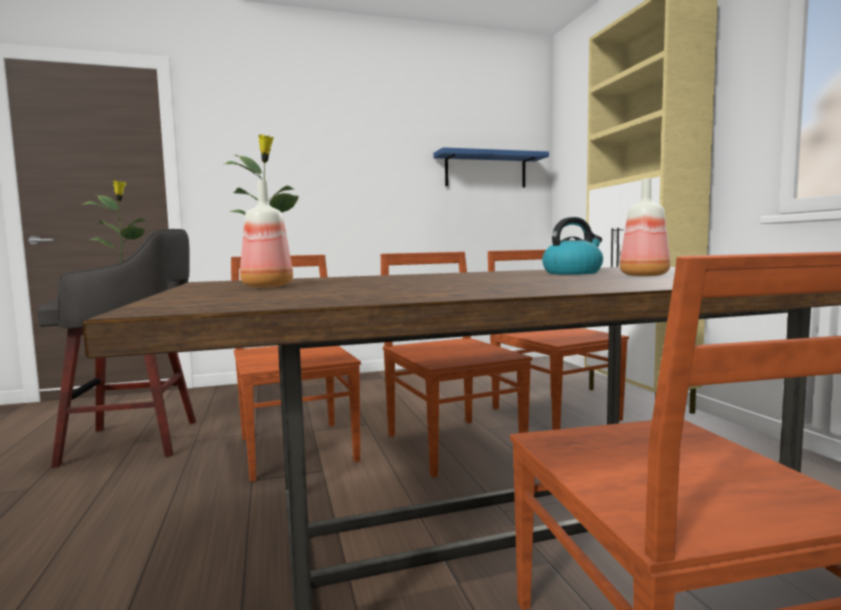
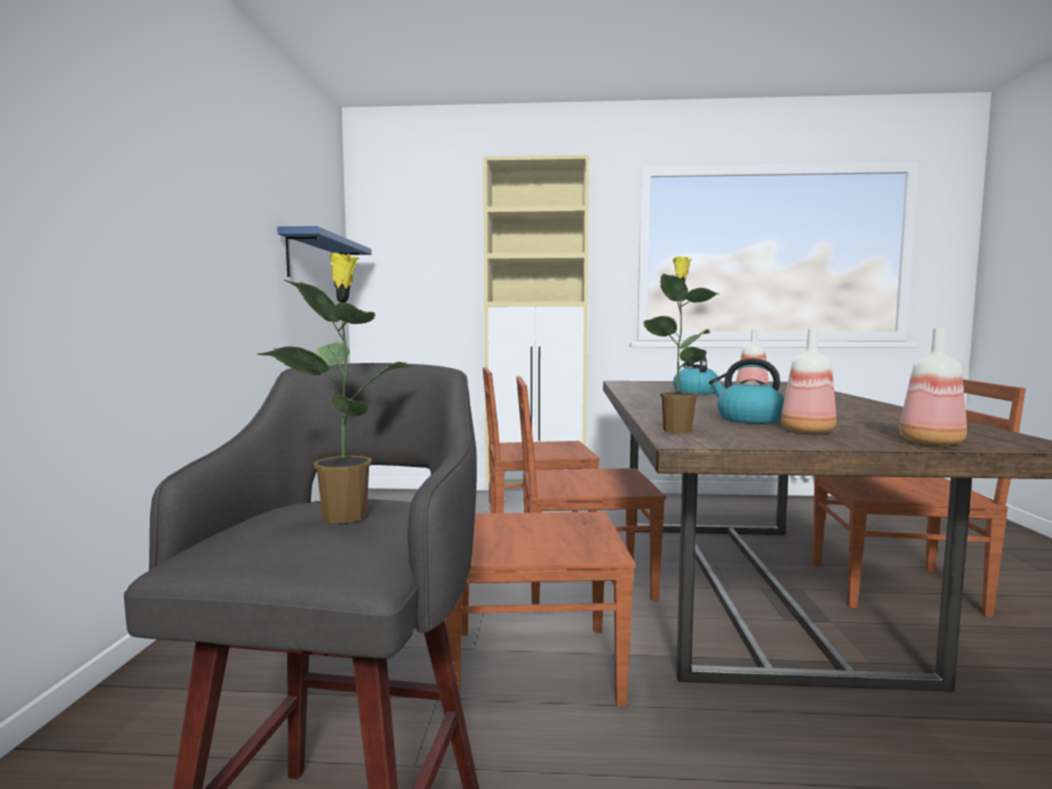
camera: 70 degrees left, 0 degrees up
none -> kettle [709,358,784,423]
none -> bottle [899,328,967,446]

